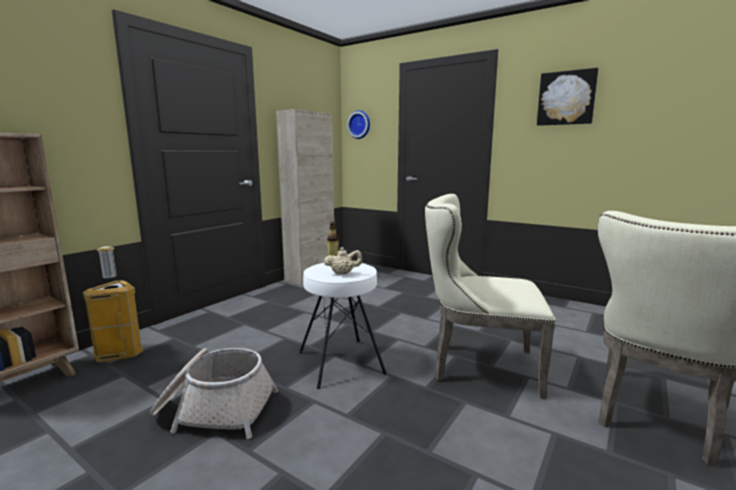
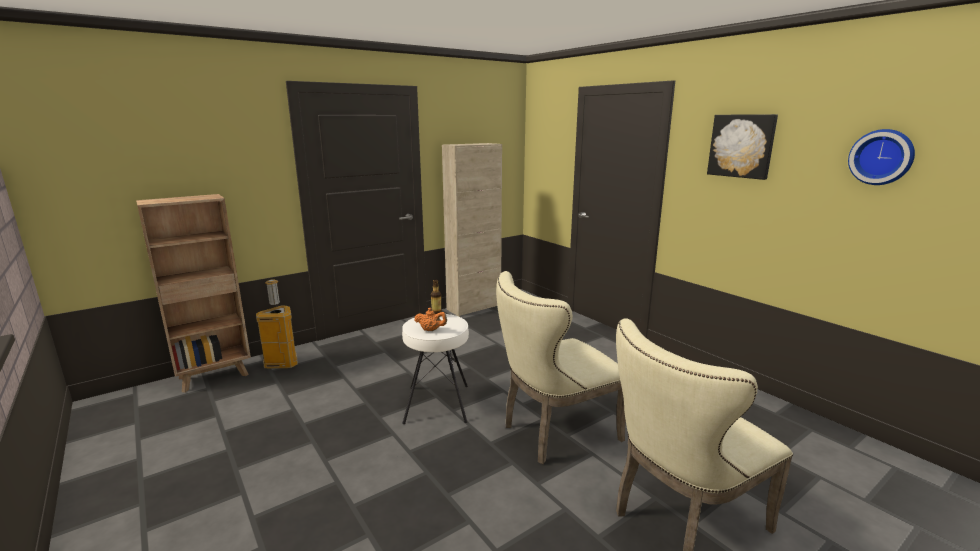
camera: 20 degrees right, 5 degrees up
basket [150,348,278,439] -> none
beige teapot [324,247,362,274] -> orange teapot [414,308,447,331]
wall clock [347,110,370,139] -> wall clock moved to [848,129,915,185]
beige chair [425,194,556,399] -> beige chair turned 60 degrees counterclockwise [496,271,626,464]

